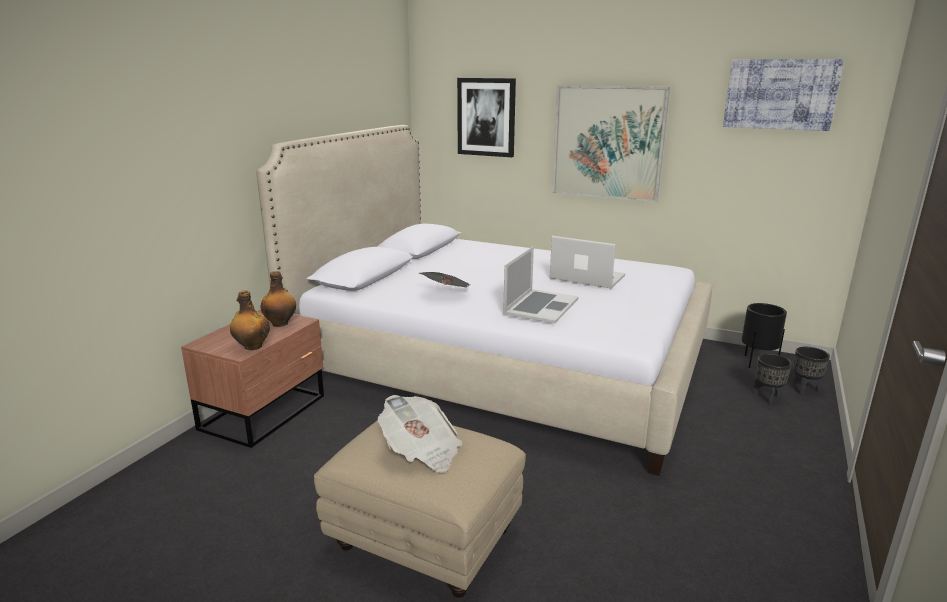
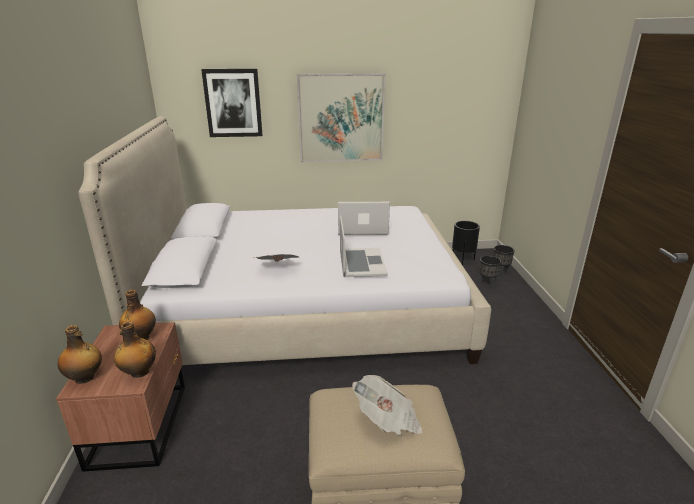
camera: 30 degrees left, 5 degrees up
picture [723,59,844,131] -> none
none -> bottle [58,325,102,384]

